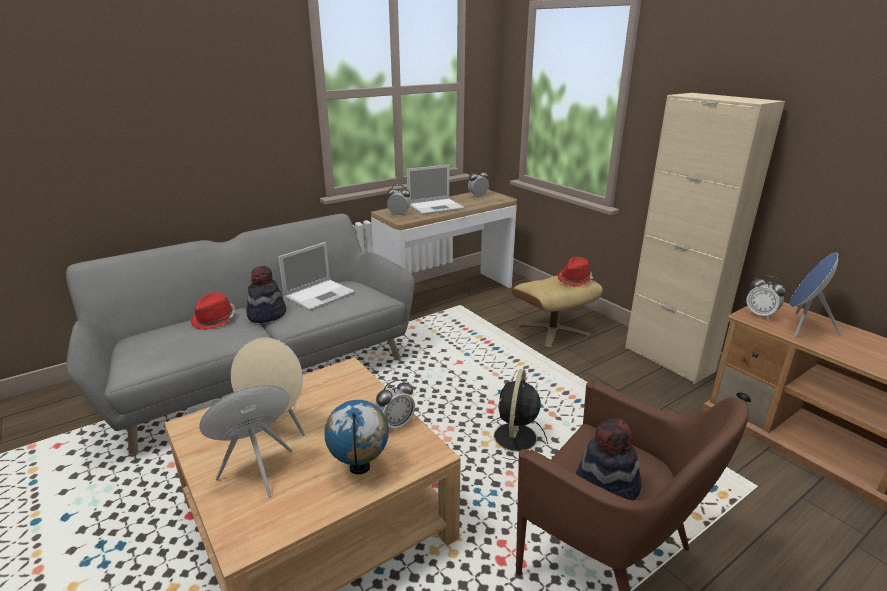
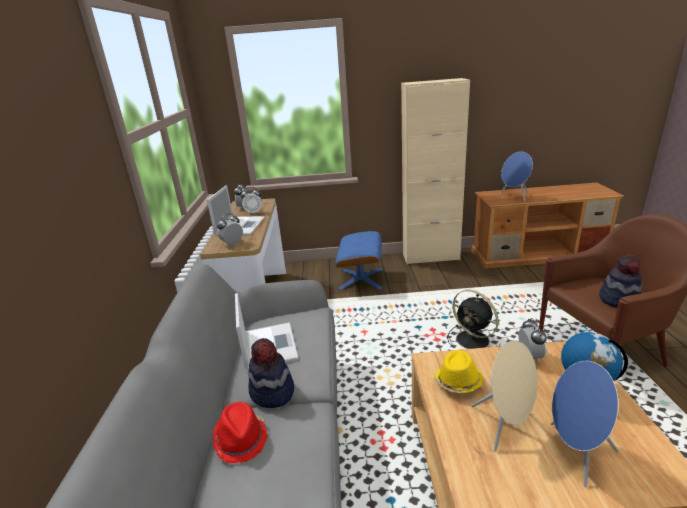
camera: 55 degrees left, 0 degrees up
beige ottoman [512,276,603,348] -> blue ottoman [335,231,383,290]
red hat [557,257,593,286] -> none
alarm clock [746,275,786,319] -> alarm clock moved to [241,187,262,214]
none -> yellow hat [434,350,483,393]

